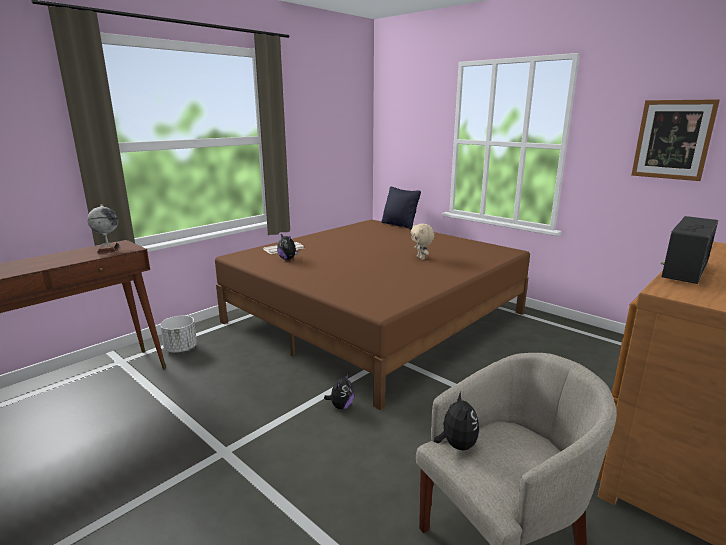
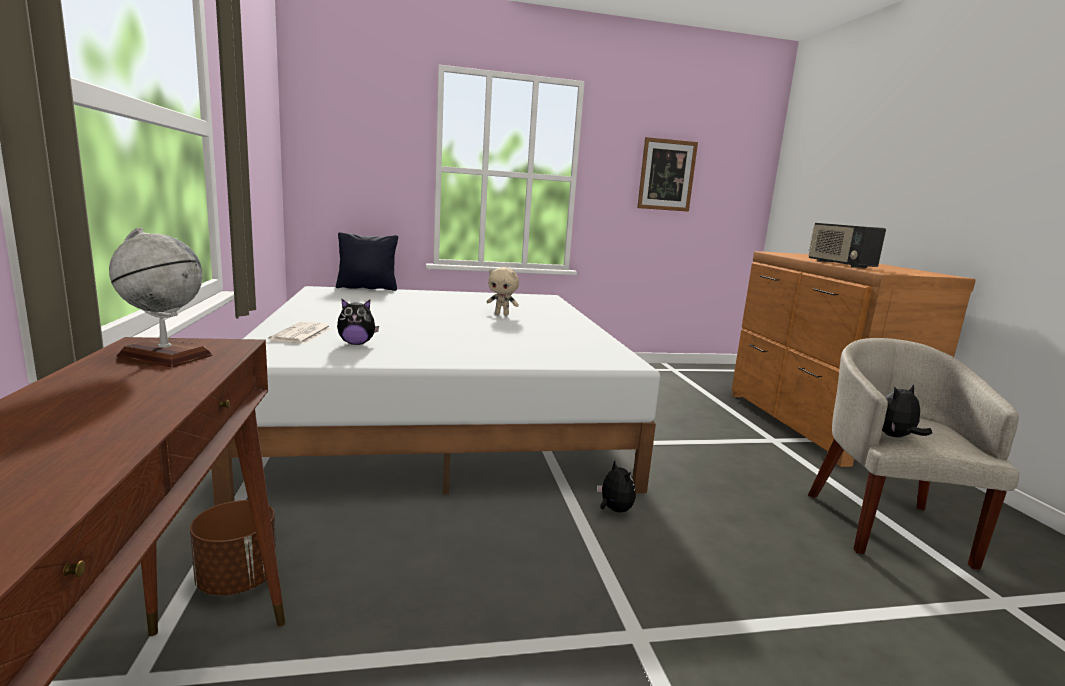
camera: 55 degrees left, 5 degrees down
white planter [160,316,197,353] -> brown planter [190,500,277,596]
brown bed [215,219,530,410] -> white bed [211,286,660,506]
plush toy [434,392,479,450] -> plush toy turned 60 degrees counterclockwise [882,384,932,437]

